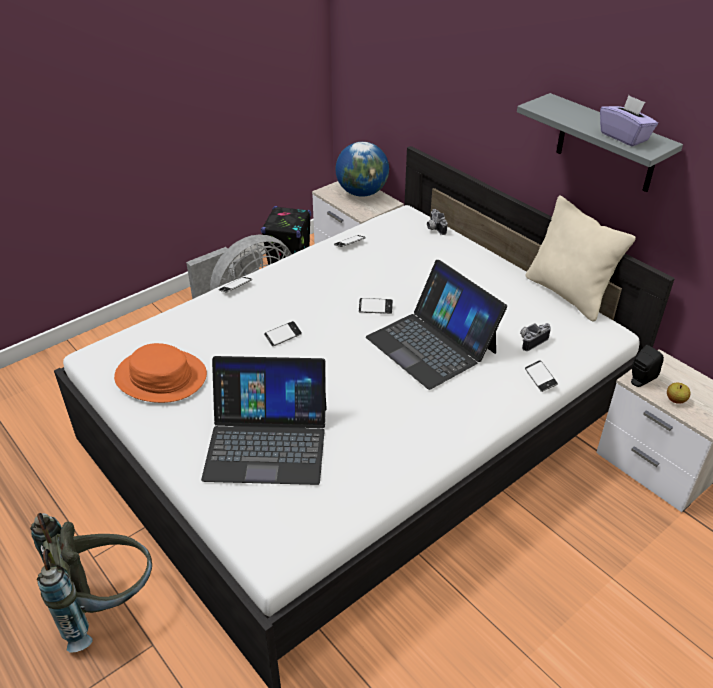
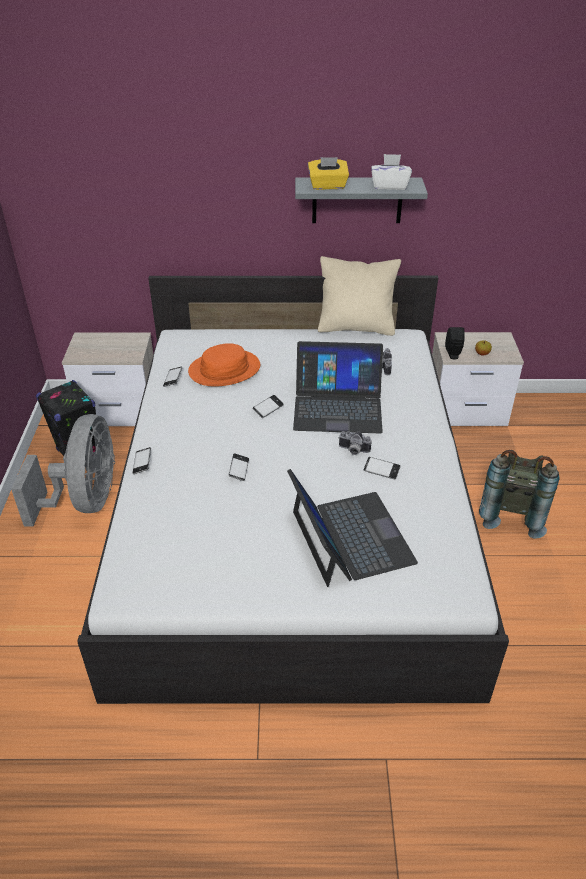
camera: 50 degrees left, 0 degrees up
grey backpack [30,513,152,652] -> grey backpack moved to [479,450,560,539]
orange hat [114,343,207,403] -> orange hat moved to [188,343,260,387]
laptop [201,356,327,485] -> laptop turned 60 degrees counterclockwise [287,469,418,587]
globe [335,142,389,197] -> none
camera [427,209,447,235] -> camera moved to [338,431,372,455]
phone [525,360,558,392] -> phone moved to [364,457,400,479]
purple tissue box [600,95,658,147] -> white tissue box [371,154,412,190]
none -> yellow tissue box [308,157,349,190]

